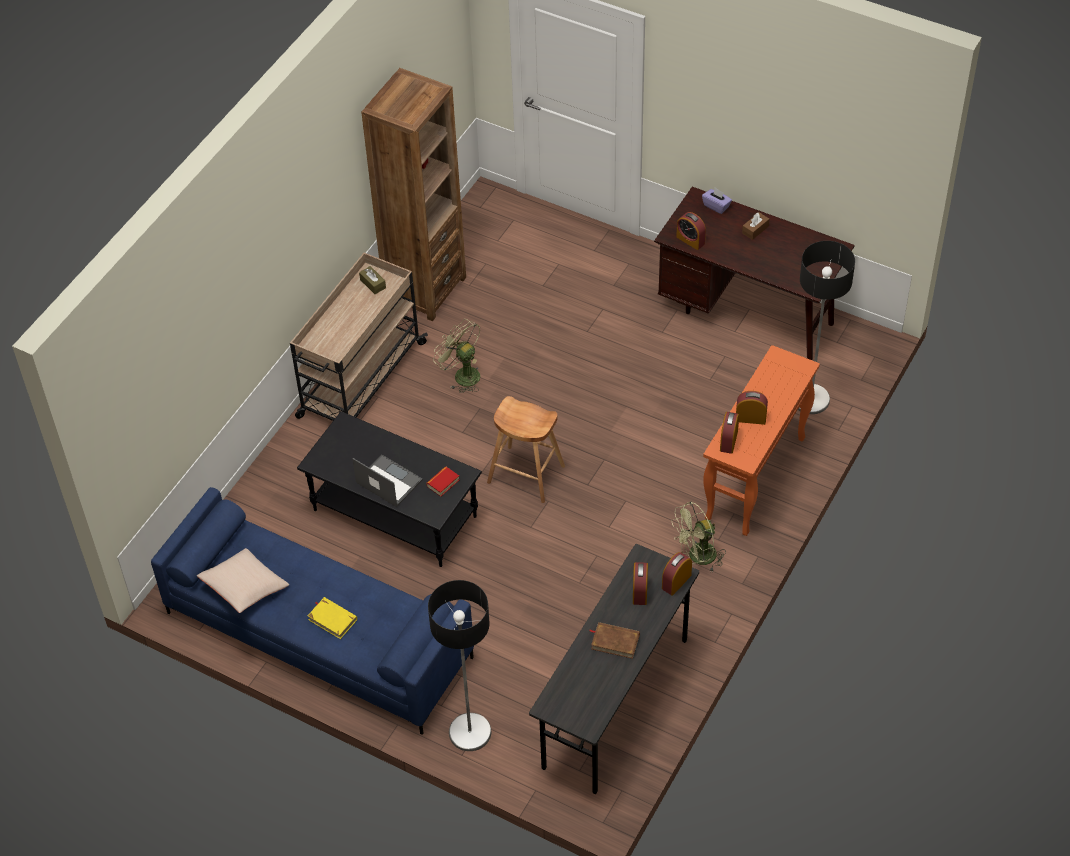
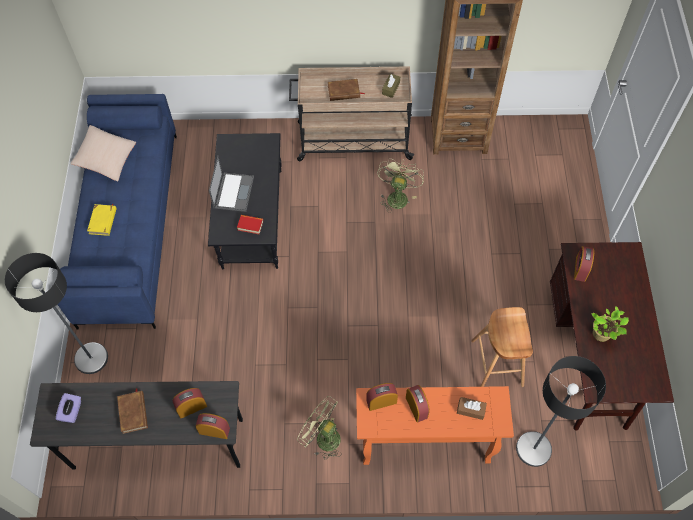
camera: 60 degrees right, 10 degrees up
brown stool [487,396,565,503] -> brown stool moved to [471,307,533,387]
purple tissue box [702,188,732,214] -> purple tissue box moved to [56,393,81,423]
brown tissue box [742,212,769,240] -> brown tissue box moved to [457,397,487,420]
none -> brown book [328,79,365,101]
none -> potted plant [591,306,629,342]

